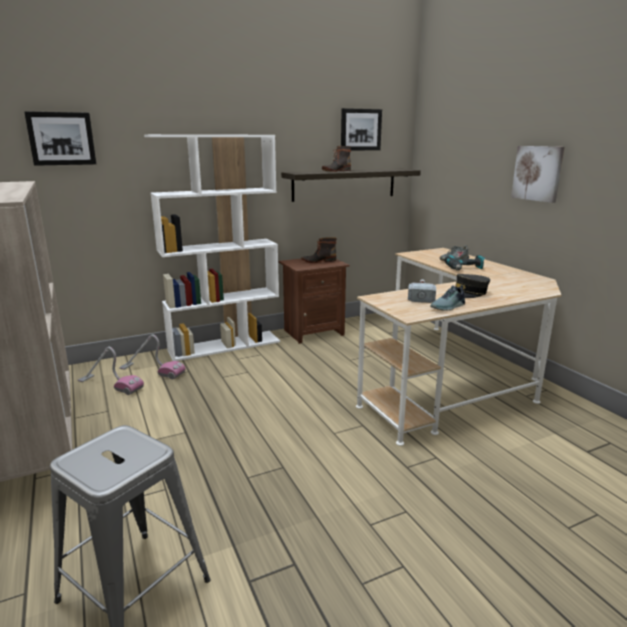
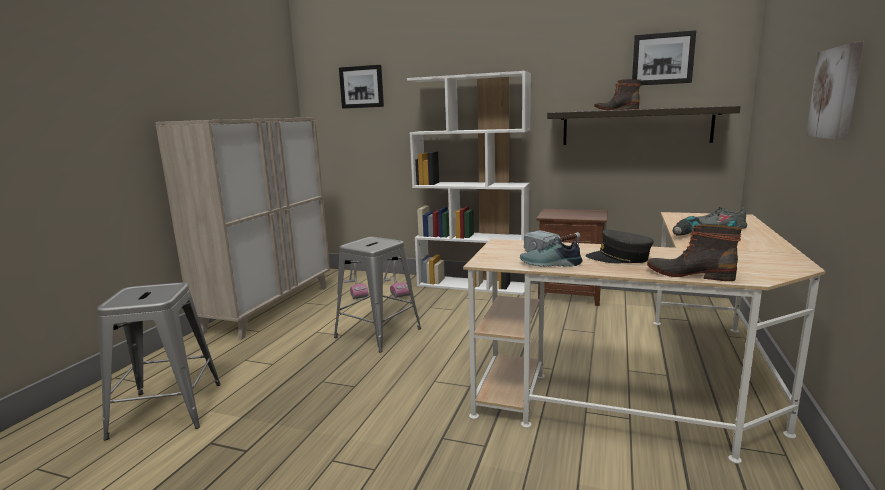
camera: 45 degrees right, 5 degrees down
boot [301,237,337,263] -> boot moved to [647,224,742,281]
none -> grey stool [334,237,421,353]

